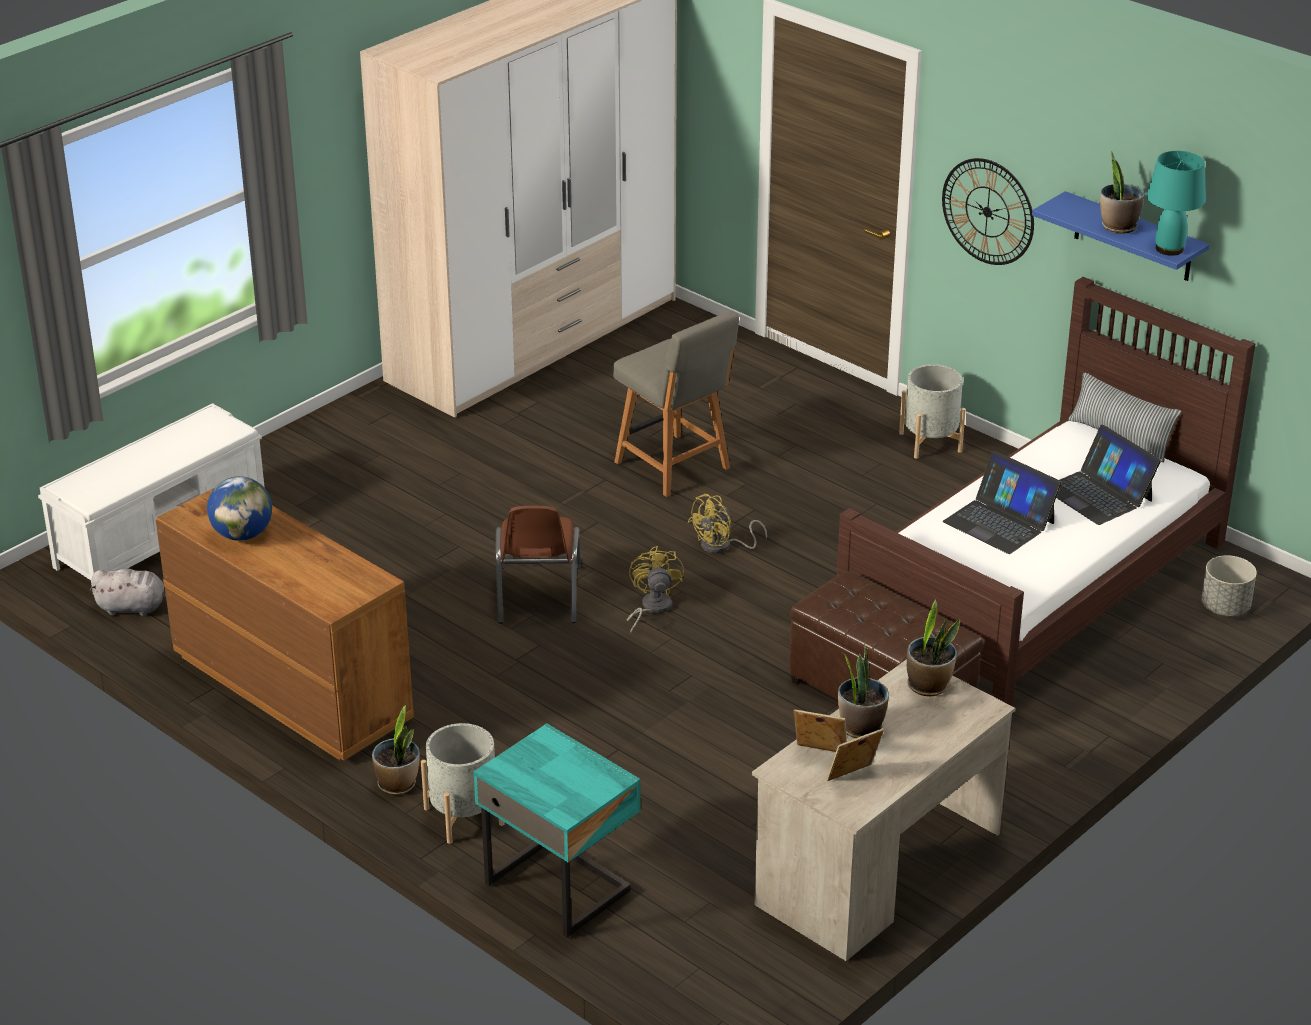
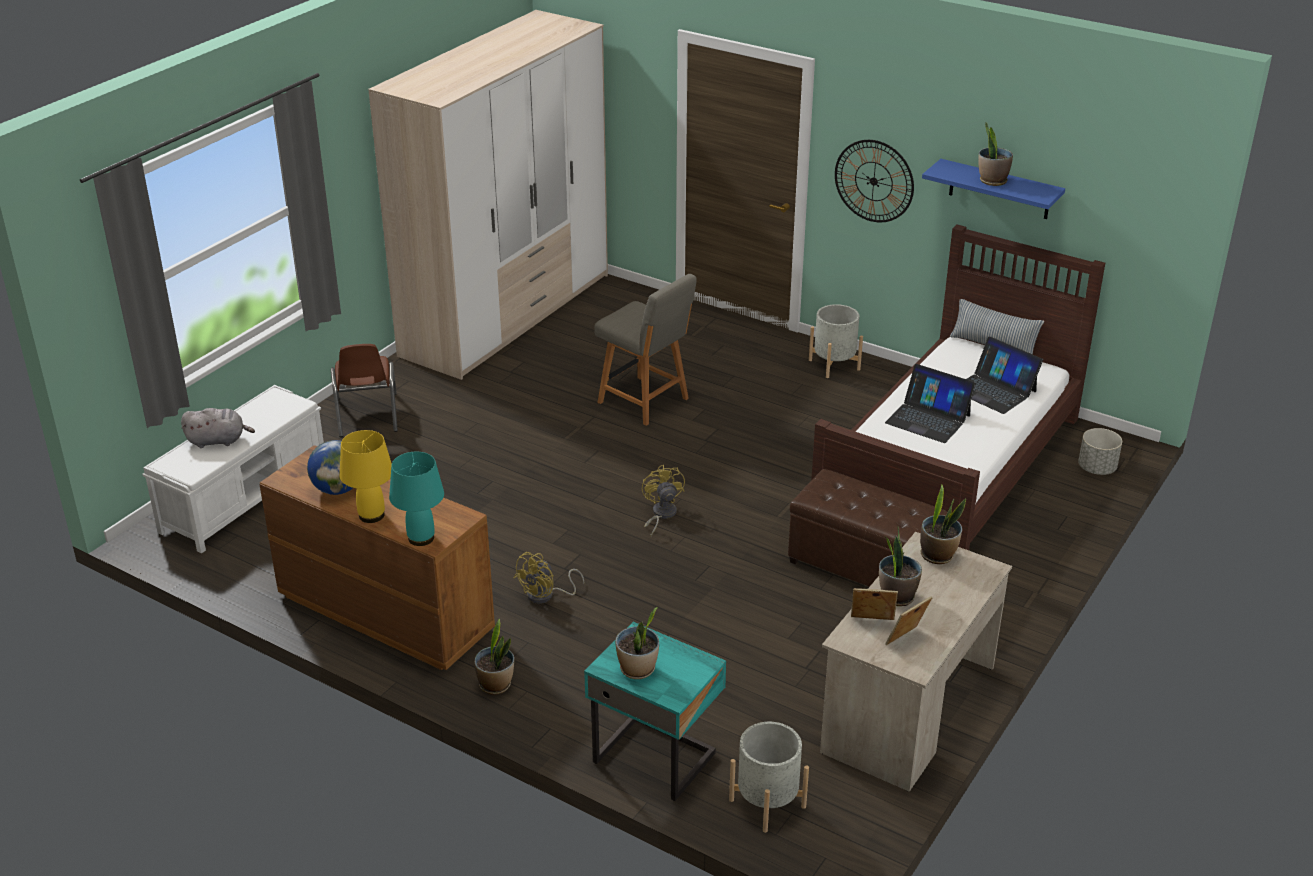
camera: 10 degrees left, 0 degrees up
grey plush toy [90,568,166,616] -> grey plush toy moved to [181,408,255,448]
grey planter [421,723,504,844] -> grey planter moved to [729,722,809,833]
brown chair [495,506,581,624] -> brown chair moved to [331,344,398,437]
yellow fan [688,494,767,554] -> yellow fan moved to [514,552,584,604]
turquoise table lamp [1147,151,1206,256] -> turquoise table lamp moved to [389,452,444,546]
none -> yellow table lamp [339,430,392,523]
none -> potted plant [615,607,659,679]

